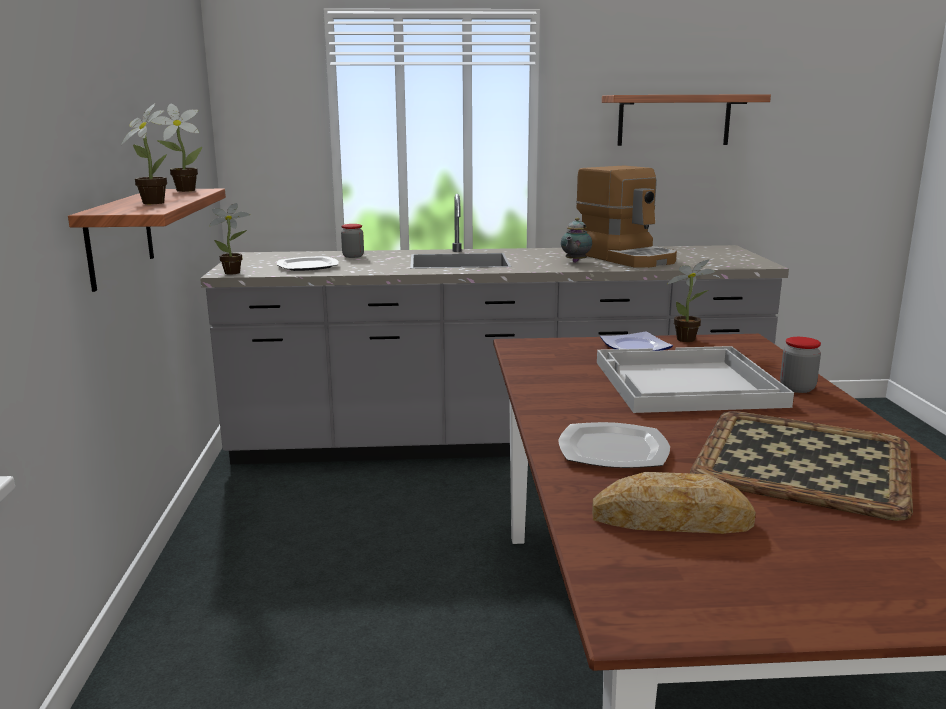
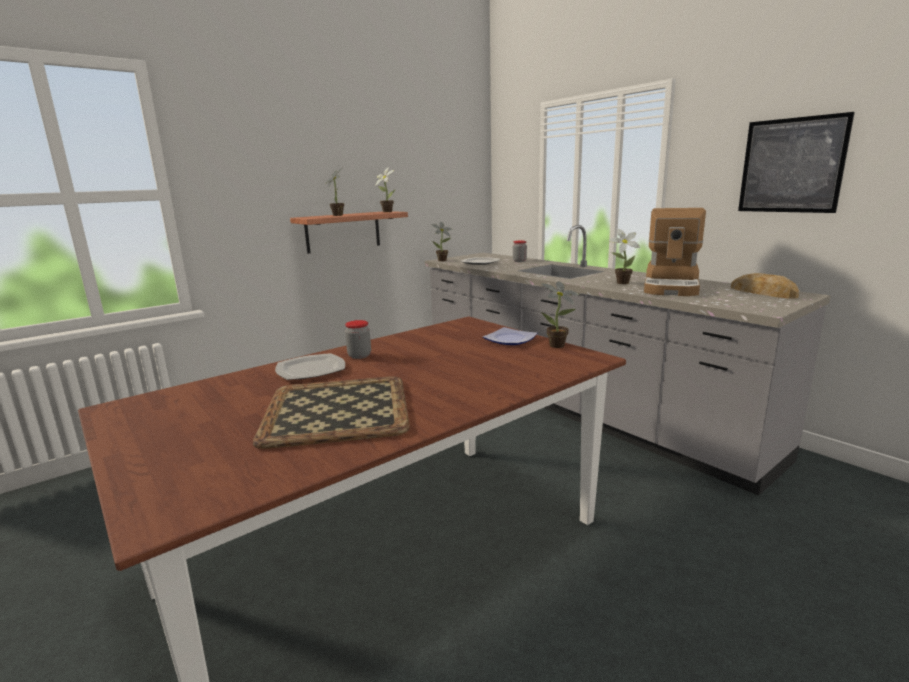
camera: 55 degrees right, 0 degrees up
teapot [561,218,592,263] -> potted plant [608,229,640,284]
bread [592,472,756,534] -> bread moved to [731,273,799,299]
white tray [597,346,794,413] -> none
shelf [602,94,771,146] -> picture [738,112,855,213]
jar [780,337,821,393] -> jar moved to [345,320,371,359]

